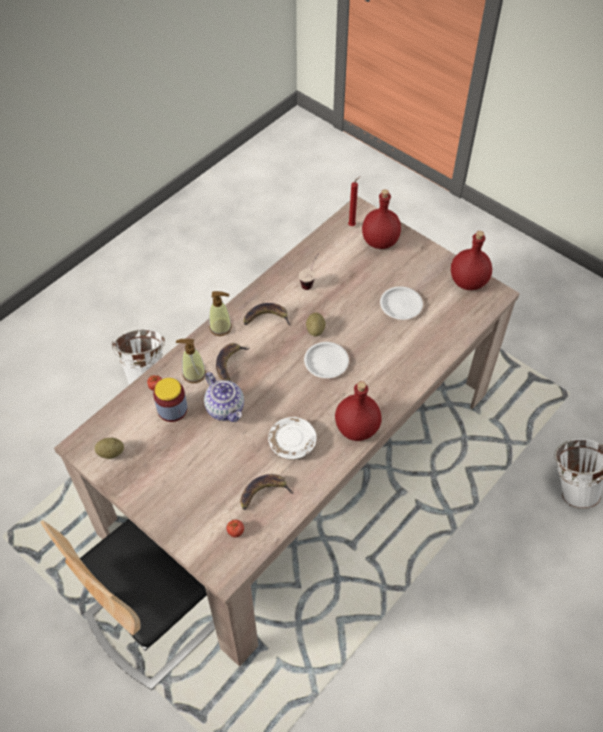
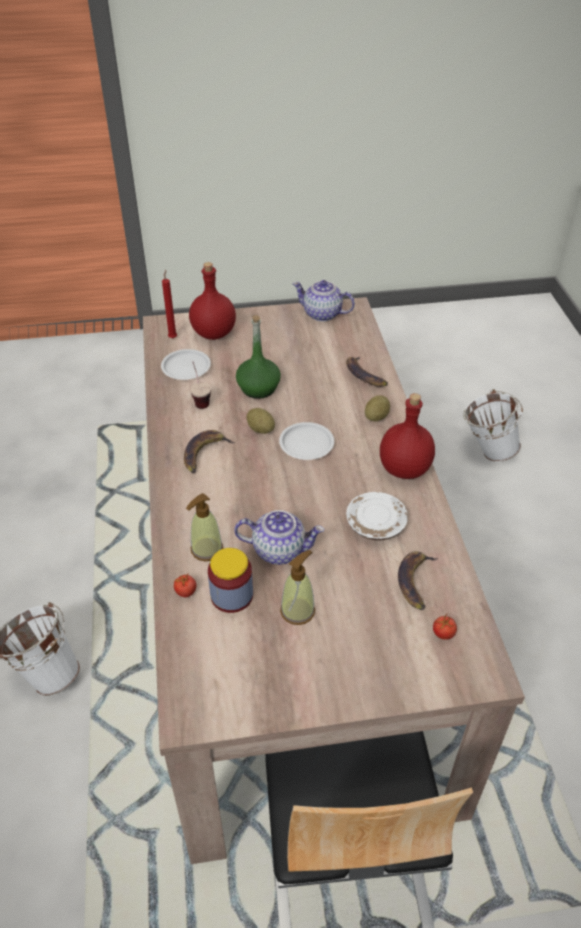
camera: 50 degrees left, 10 degrees down
potato [95,438,124,459] -> potato moved to [365,395,390,422]
soap dispenser [209,291,232,336] -> soap dispenser moved to [280,550,315,625]
banana [216,343,250,381] -> banana moved to [346,356,388,387]
white plate [380,286,423,320] -> white plate moved to [161,349,211,380]
red bottle [451,231,492,290] -> teapot [292,280,355,322]
none -> green bottle [236,315,281,399]

